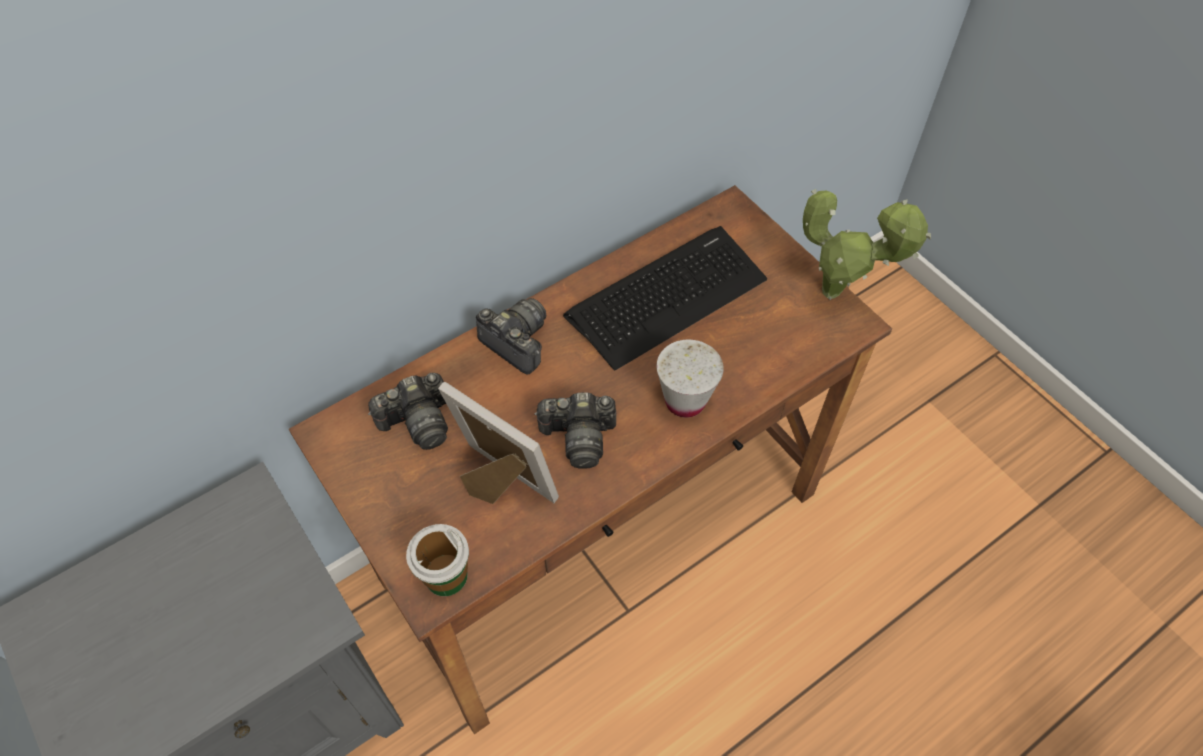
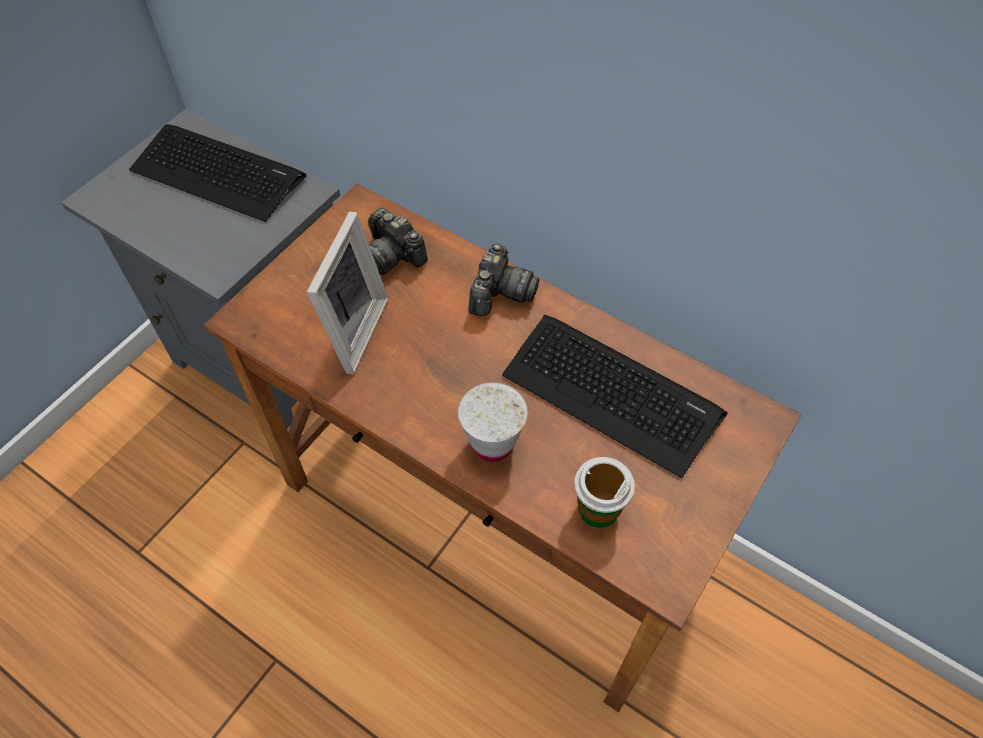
camera: 70 degrees right, 0 degrees up
cup [406,524,469,596] -> cup moved to [574,457,635,528]
camera [534,392,616,469] -> none
potted plant [803,189,931,300] -> none
none -> keyboard [129,124,307,222]

